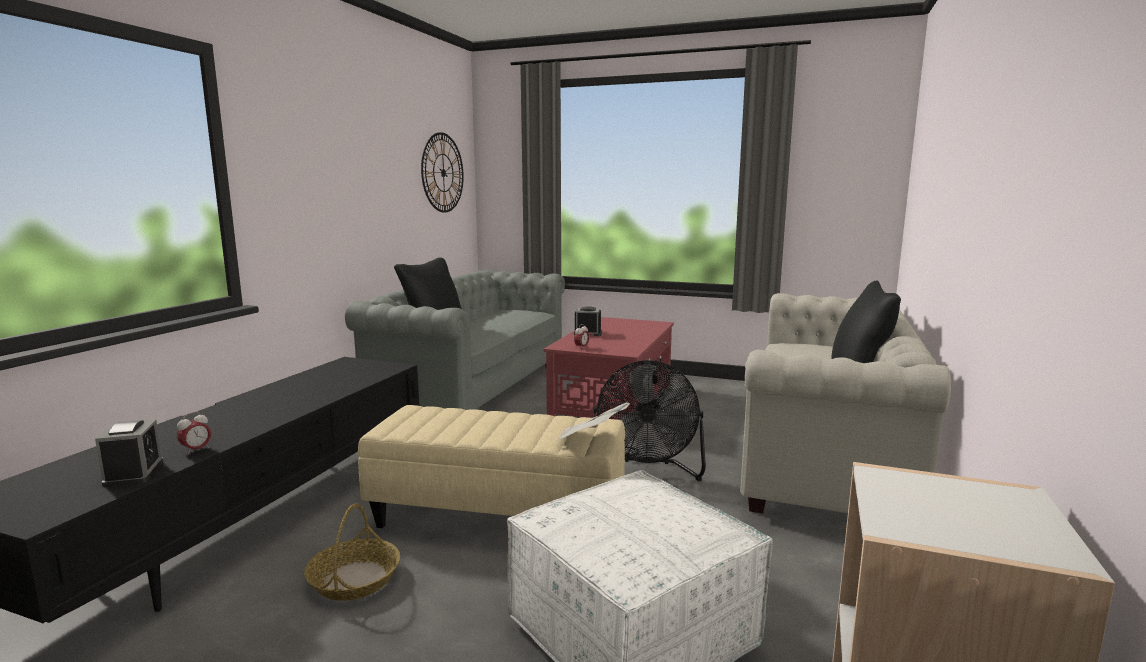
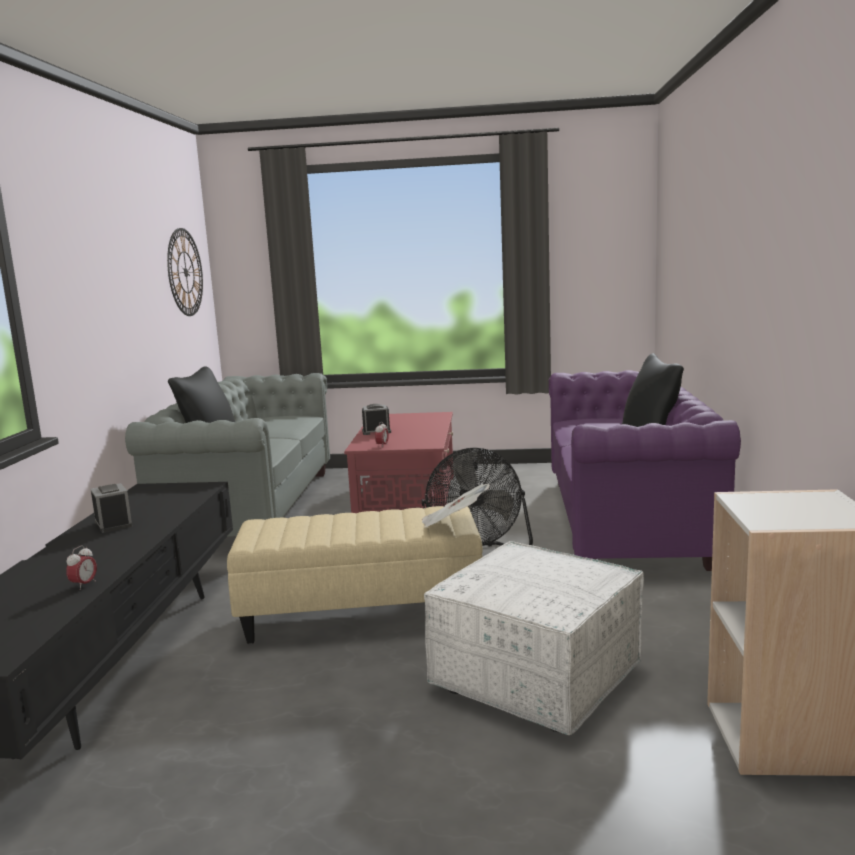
camera: 15 degrees left, 0 degrees up
alarm clock [95,419,164,487] -> alarm clock moved to [91,483,132,533]
basket [304,503,400,601] -> none
white sofa [740,293,951,514] -> purple sofa [549,370,741,571]

